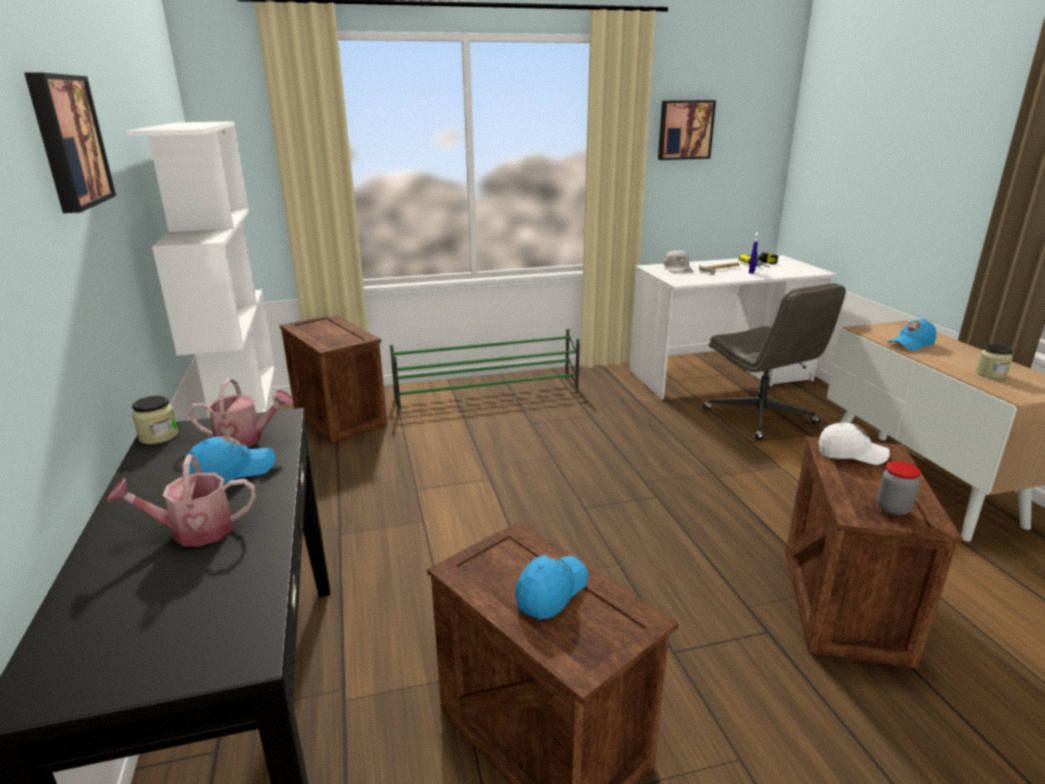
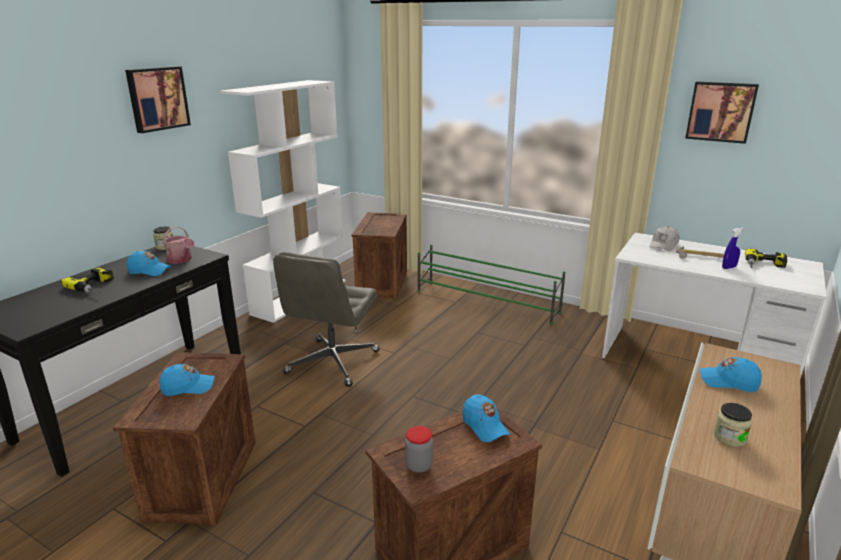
camera: 45 degrees right, 0 degrees up
watering can [107,454,256,546] -> power drill [61,267,114,294]
grey office chair [703,283,846,440] -> grey office chair moved to [273,252,380,387]
white cap [819,423,890,465] -> blue cap [463,394,510,442]

